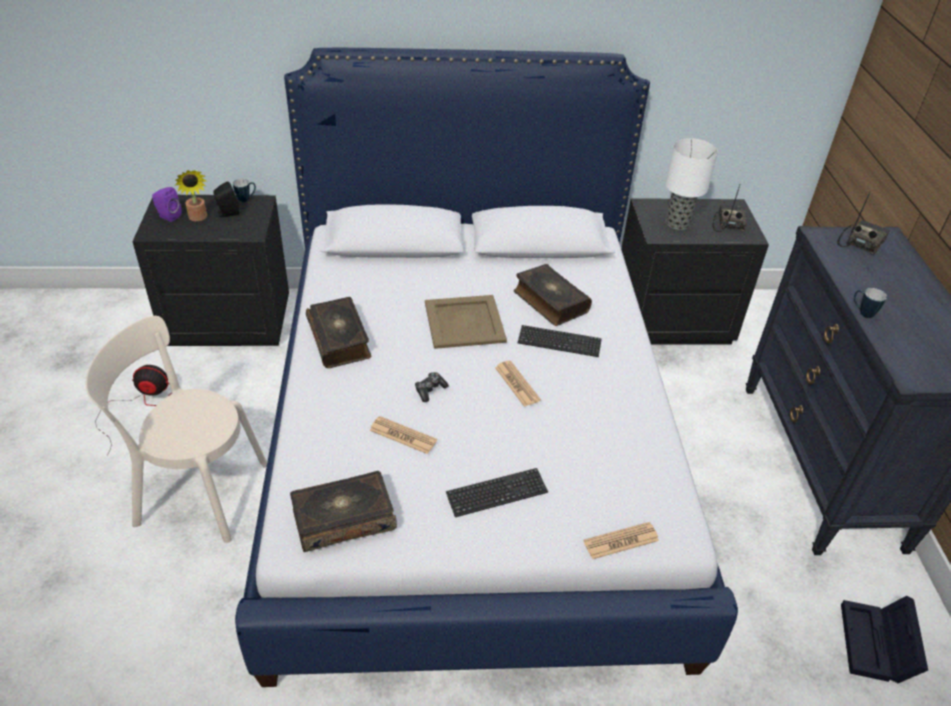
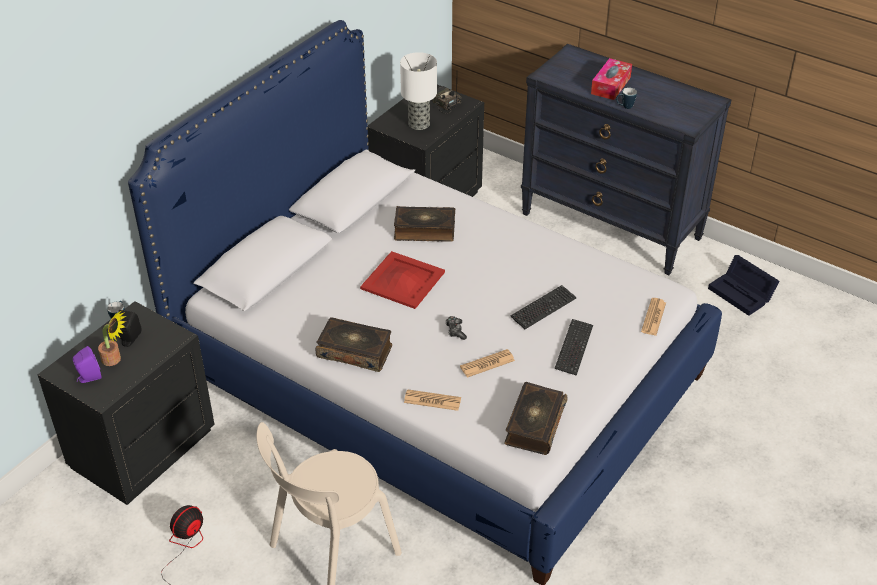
camera: 50 degrees left, 0 degrees up
beige tray [425,295,507,349] -> red tray [360,251,445,309]
newspaper [495,361,541,407] -> newspaper moved to [404,389,461,411]
keyboard [518,325,602,357] -> keyboard moved to [510,285,577,329]
radio [837,192,890,255] -> none
none -> tissue box [591,58,632,100]

